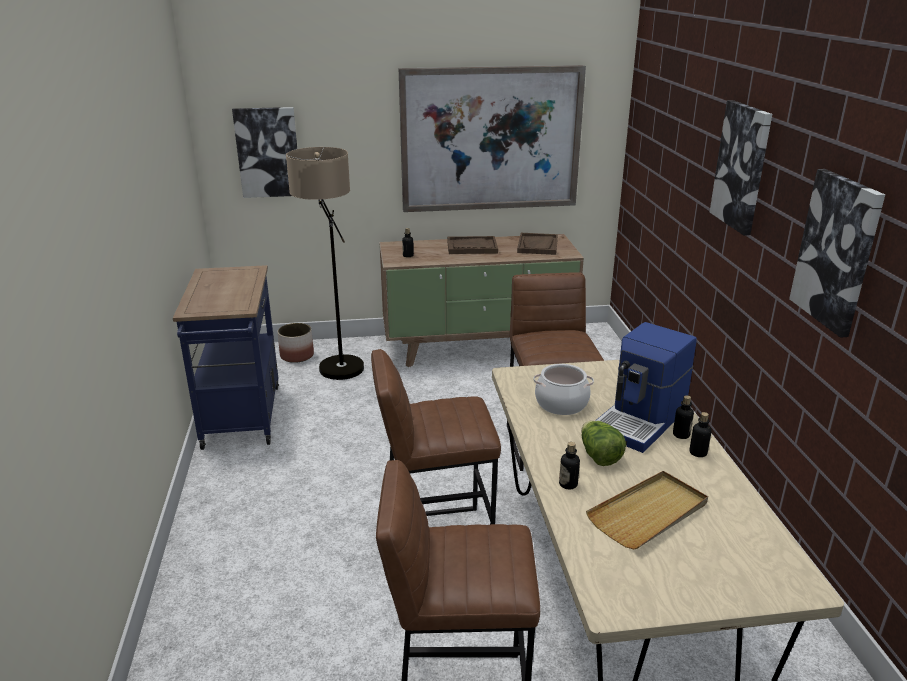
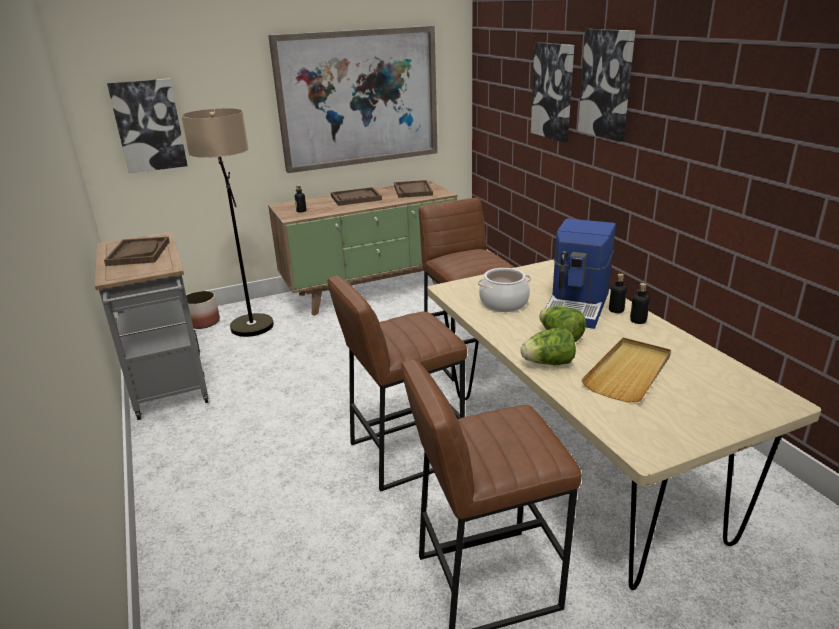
camera: 15 degrees left, 0 degrees up
blue cart [173,265,279,450] -> grey cart [95,232,208,420]
bottle [559,442,580,489] -> lettuce [520,327,576,365]
picture [789,169,885,338] -> picture moved to [531,42,574,142]
none -> brown tray [104,237,170,266]

